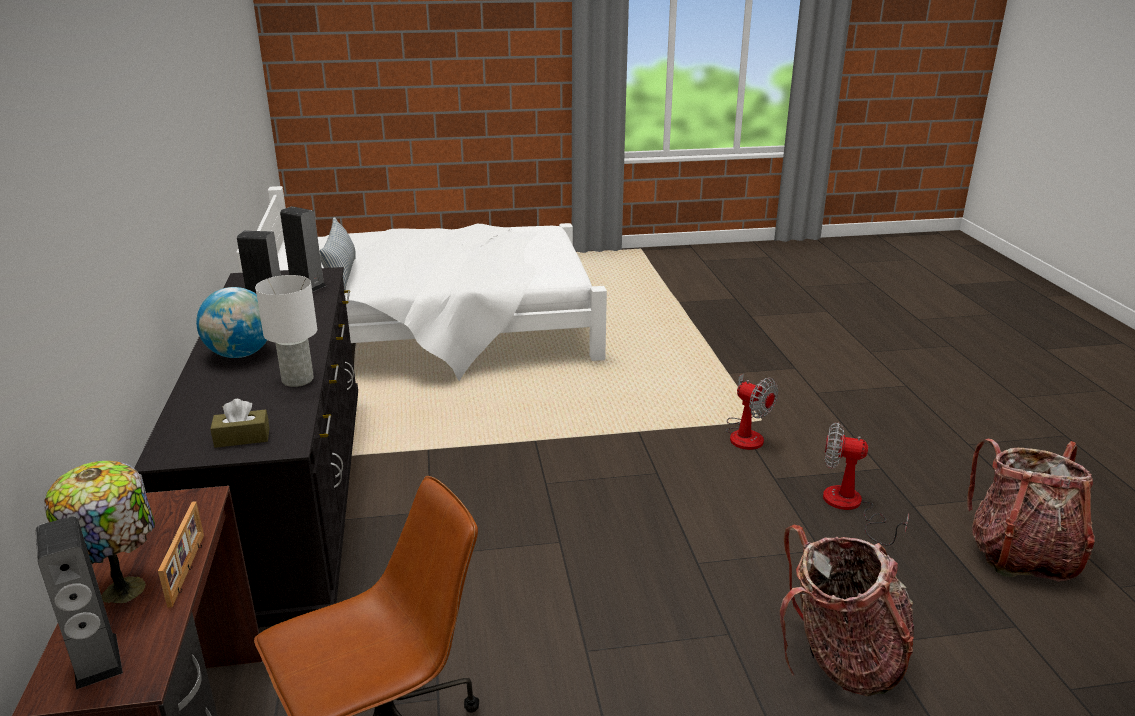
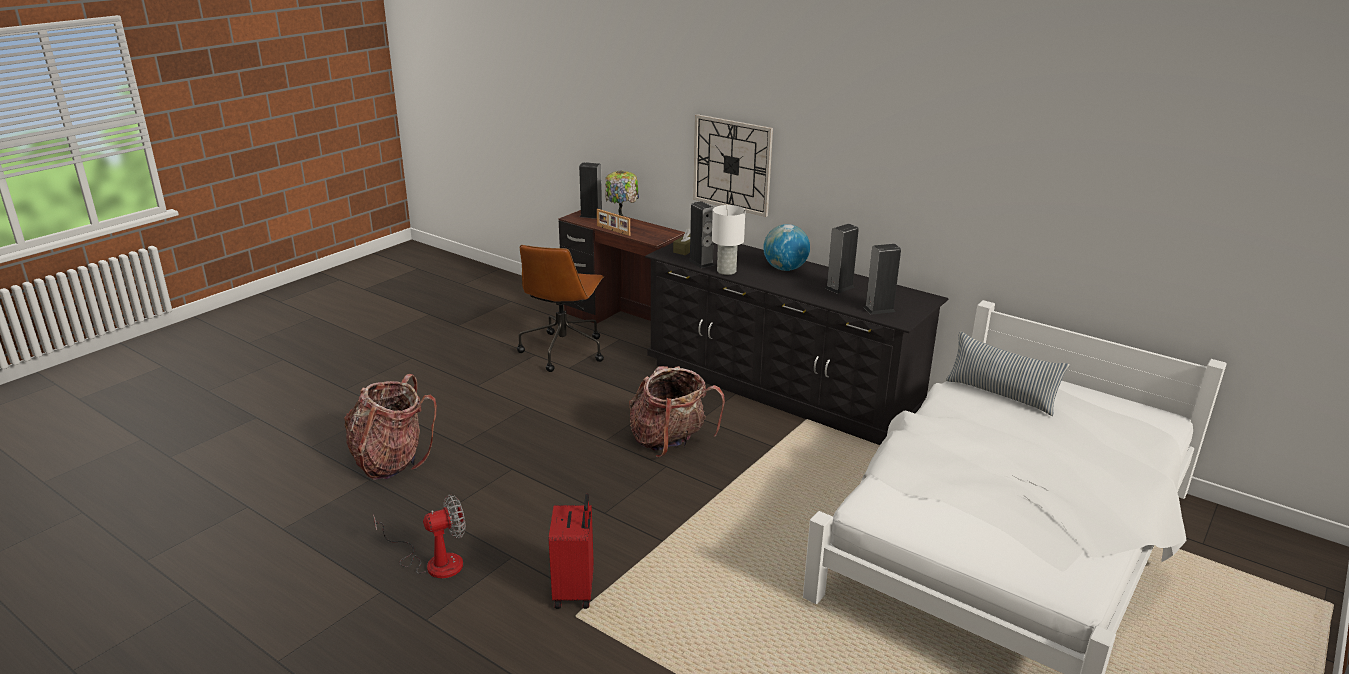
camera: 135 degrees right, 0 degrees up
fan [726,374,778,450] -> red suitcase [549,494,594,609]
backpack [967,439,1095,582] -> backpack moved to [629,366,725,458]
none -> speaker [688,201,714,268]
none -> wall clock [693,114,773,217]

